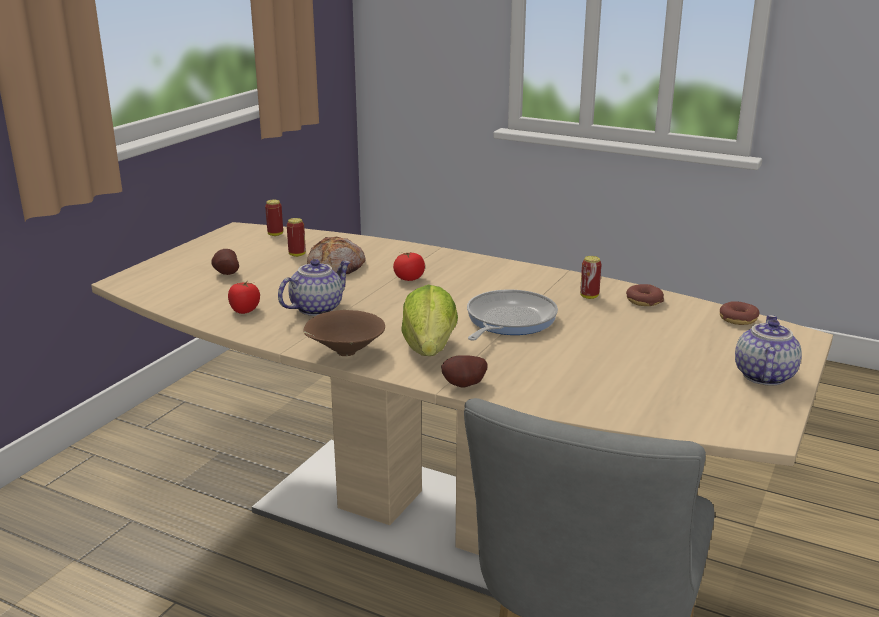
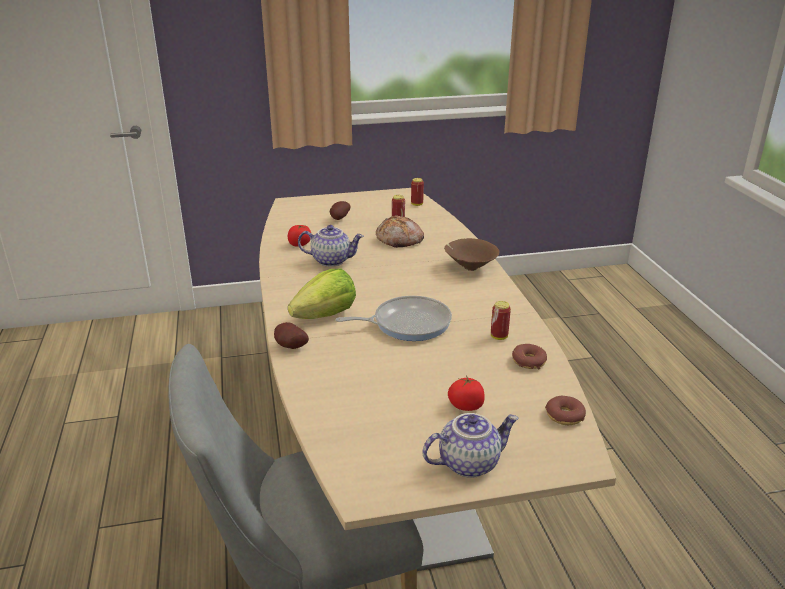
camera: 50 degrees right, 5 degrees up
brown bowl [303,310,385,356] -> brown bowl moved to [444,238,500,271]
tomato [393,252,425,281] -> tomato moved to [448,375,485,411]

